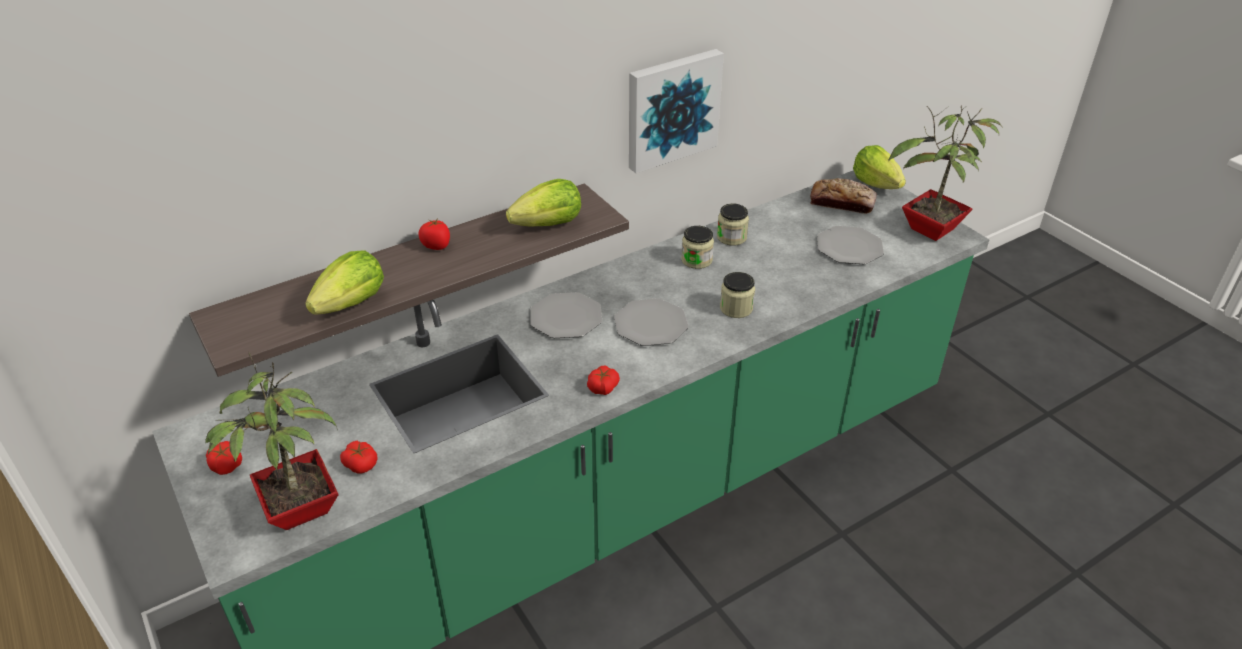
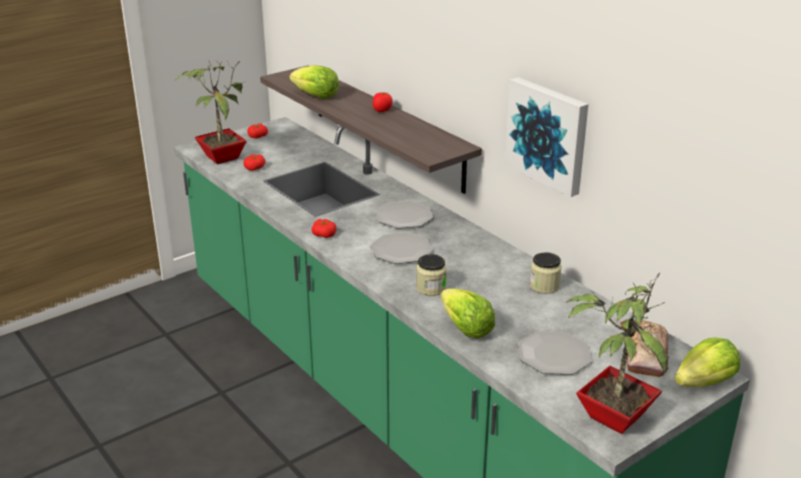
camera: 85 degrees right, 10 degrees down
lettuce [506,179,581,227] -> lettuce moved to [440,288,495,339]
jar [681,226,714,269] -> none

